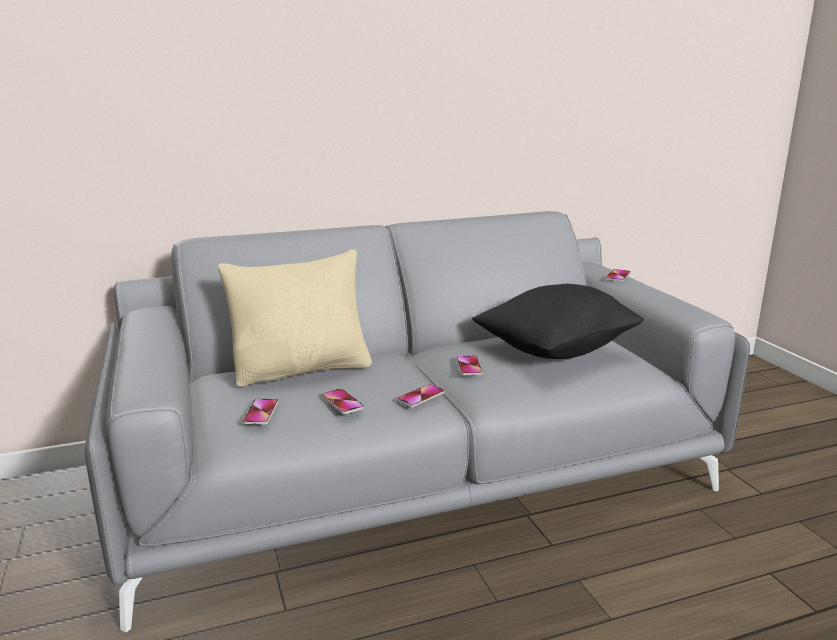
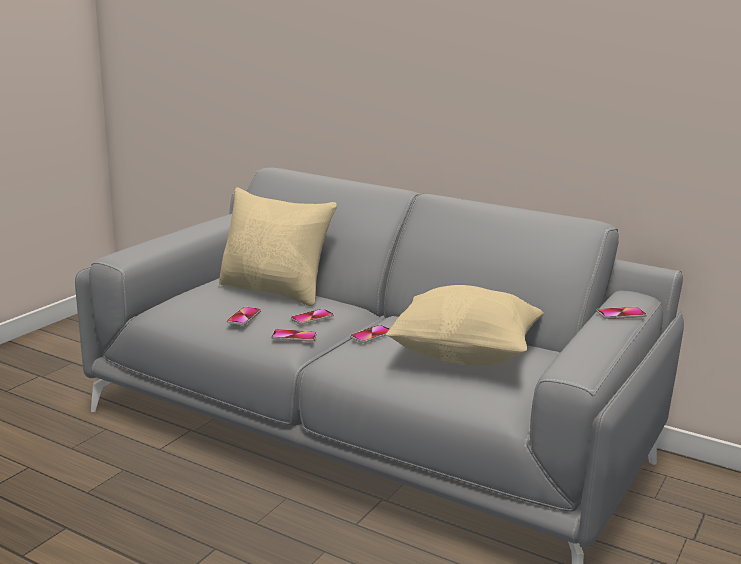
camera: 50 degrees right, 0 degrees up
phone [243,398,278,425] -> phone moved to [291,309,334,325]
black pillow [472,284,644,359] -> beige pillow [386,285,544,366]

